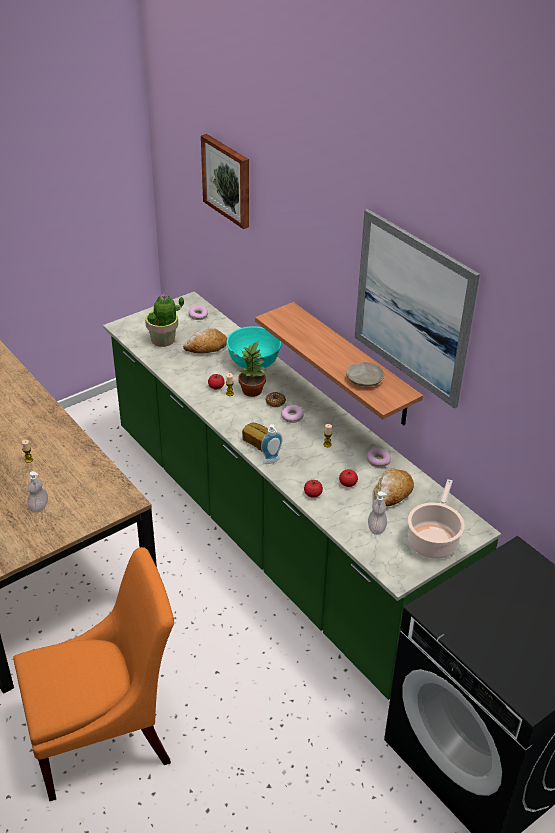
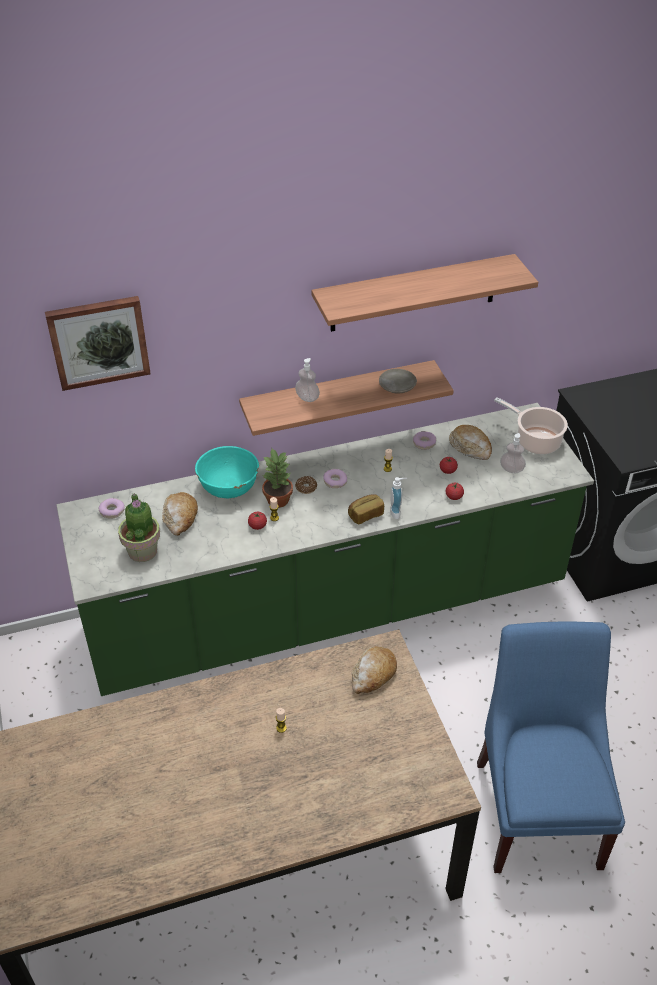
camera: 70 degrees left, 5 degrees up
orange chair [13,547,174,801] -> blue chair [477,621,625,873]
soap dispenser [27,471,48,513] -> soap dispenser moved to [295,358,320,402]
picture [355,209,480,409] -> shelf [311,254,538,332]
none -> bread [352,646,397,694]

